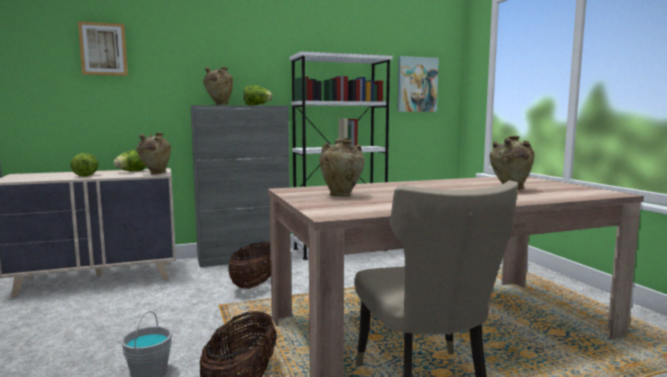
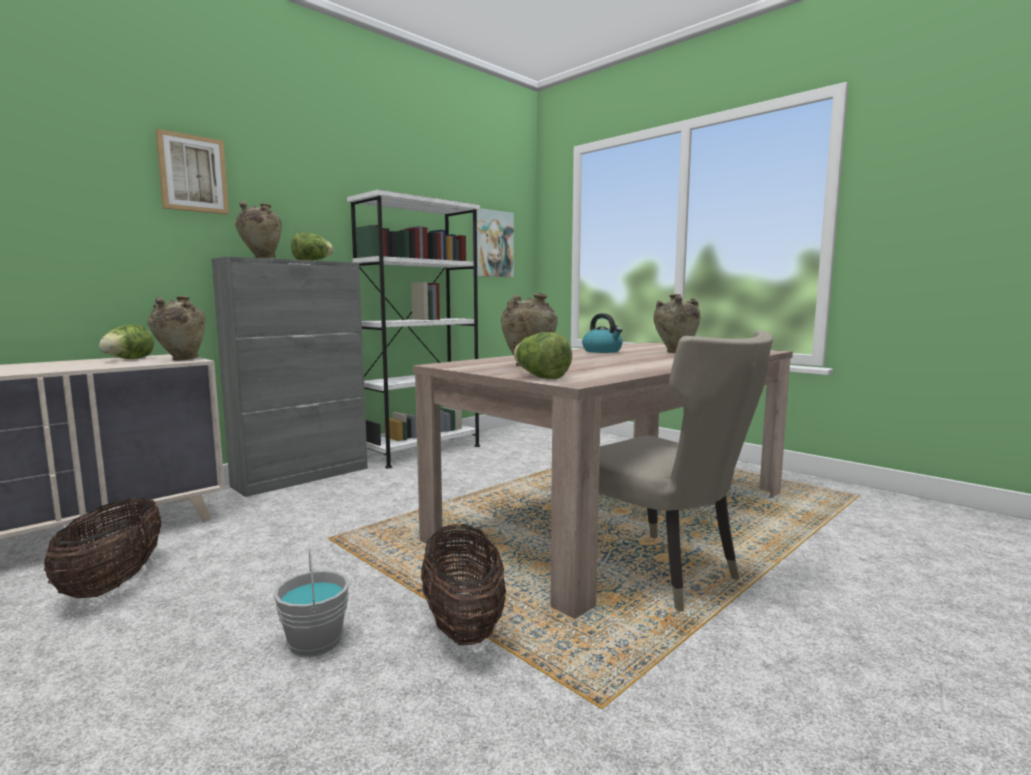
camera: 25 degrees left, 0 degrees up
lettuce [70,153,98,176] -> lettuce moved to [514,332,572,379]
picture [78,21,128,76] -> picture moved to [156,129,229,214]
basket [228,242,271,289] -> basket moved to [44,498,162,598]
none -> kettle [582,313,623,353]

